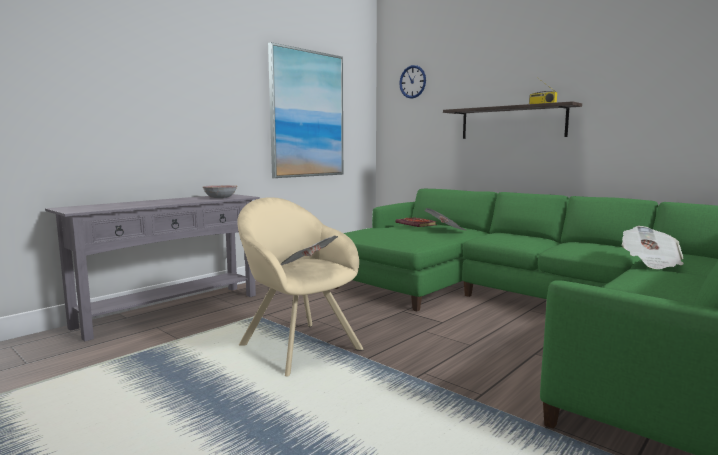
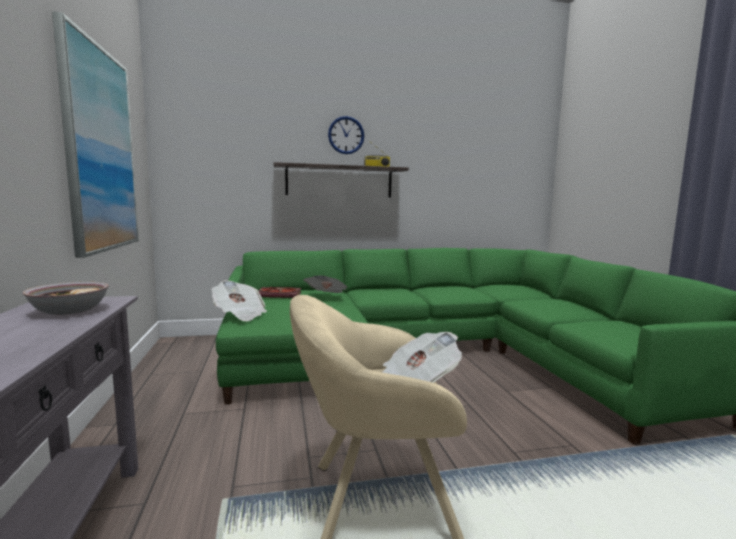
camera: 55 degrees left, 0 degrees up
wall clock [399,65,426,99] -> wall clock moved to [328,116,364,154]
newspaper [622,226,684,269] -> newspaper moved to [212,280,267,322]

